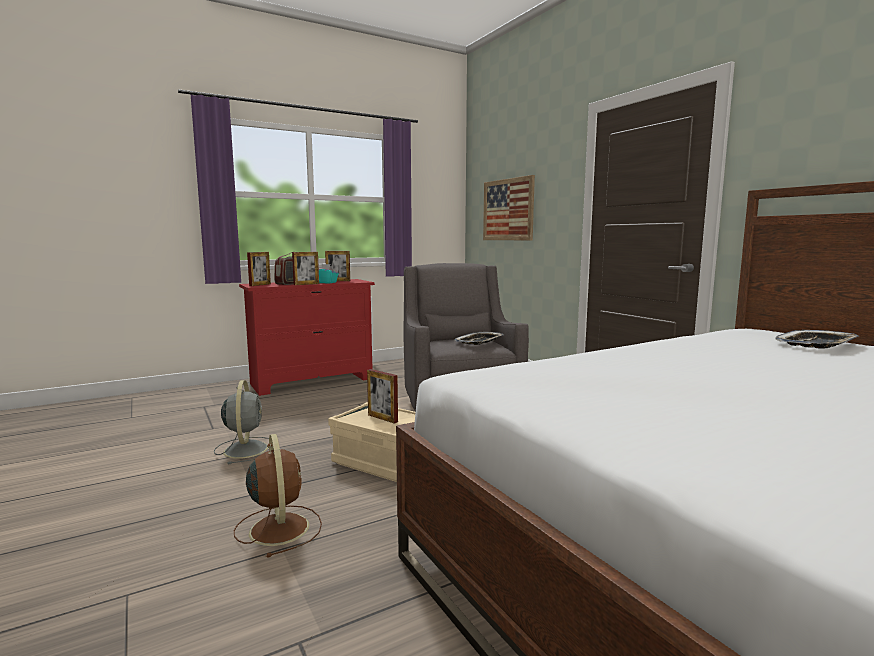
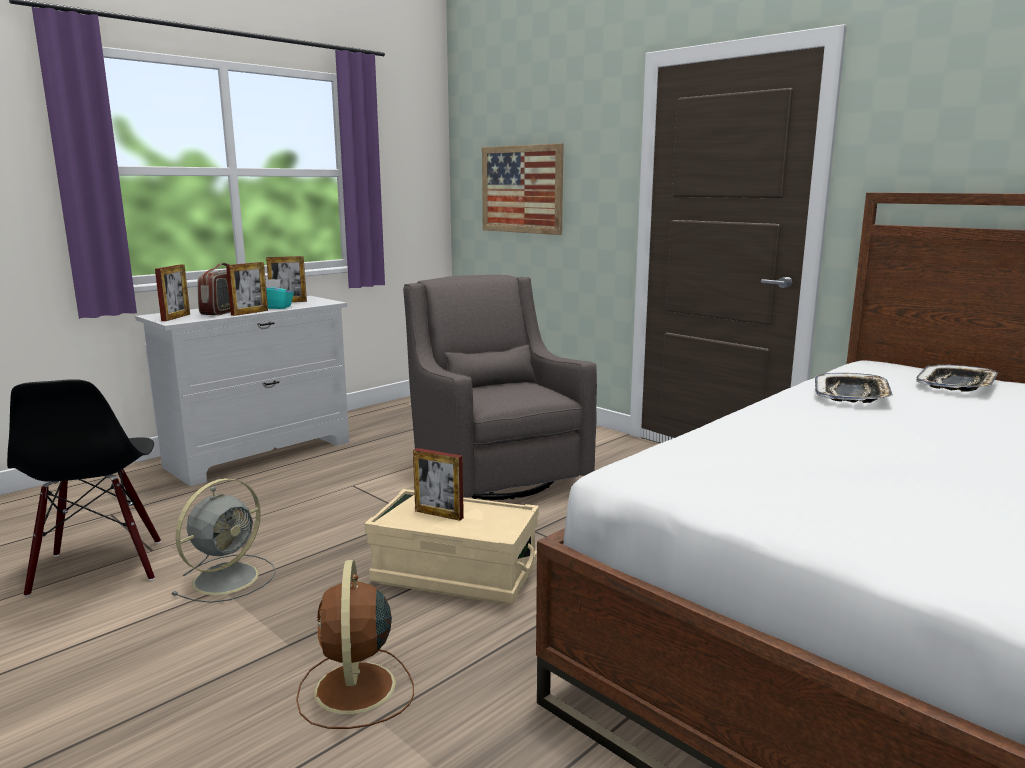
camera: 15 degrees left, 5 degrees up
grey fan [214,380,269,464] -> grey fan turned 60 degrees clockwise [172,478,276,603]
brown fan [234,434,322,558] -> brown fan turned 150 degrees counterclockwise [296,560,414,729]
red dresser [239,279,375,396] -> white dresser [135,296,349,487]
tray [454,332,503,345] -> tray moved to [815,373,893,403]
none -> black chair [7,379,161,597]

